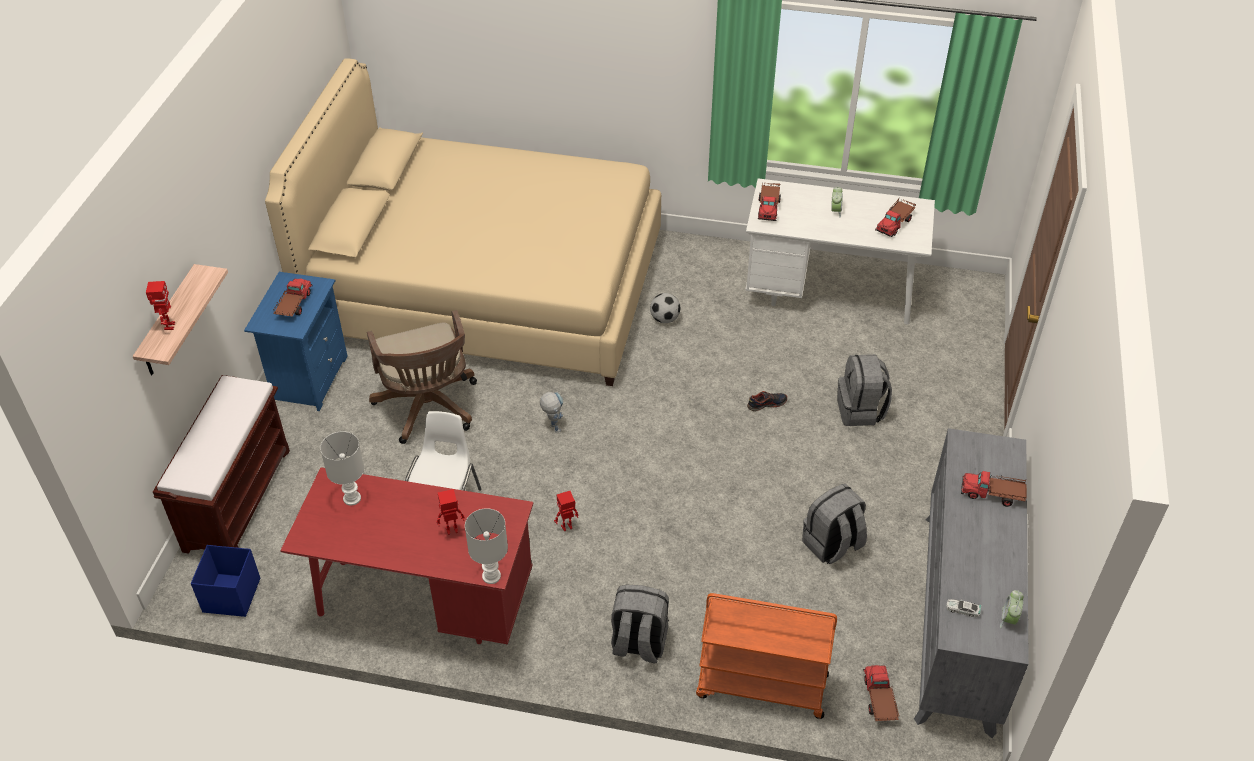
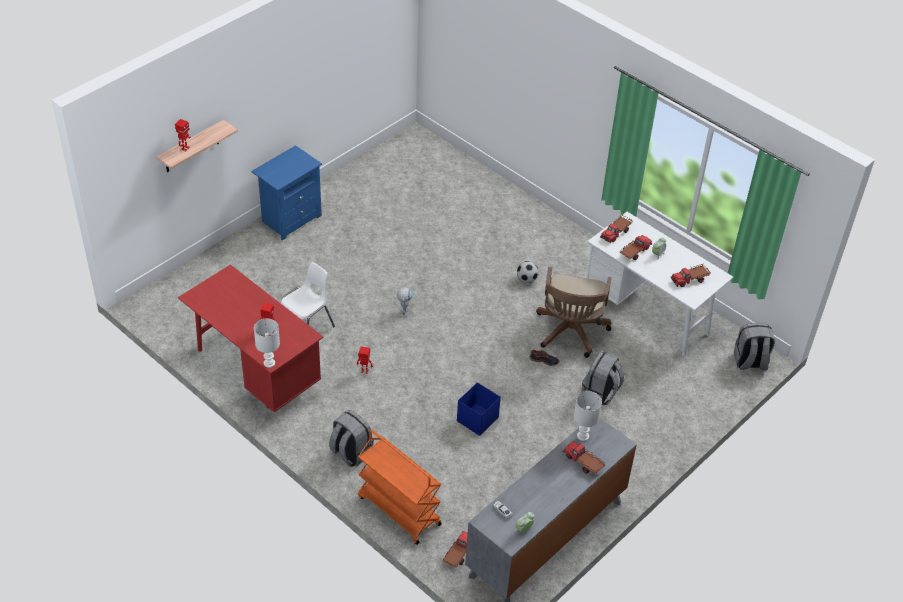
camera: 30 degrees right, 0 degrees up
brown bench [153,375,290,554] -> none
blue storage box [191,545,260,617] -> blue storage box moved to [457,382,501,436]
beige bed [265,58,661,386] -> none
toy truck [273,278,313,316] -> toy truck moved to [619,235,652,260]
white table lamp [320,431,364,506] -> white table lamp moved to [574,391,602,441]
brown office chair [367,310,477,444] -> brown office chair moved to [536,267,612,358]
grey backpack [802,484,867,564] -> grey backpack moved to [734,323,775,370]

